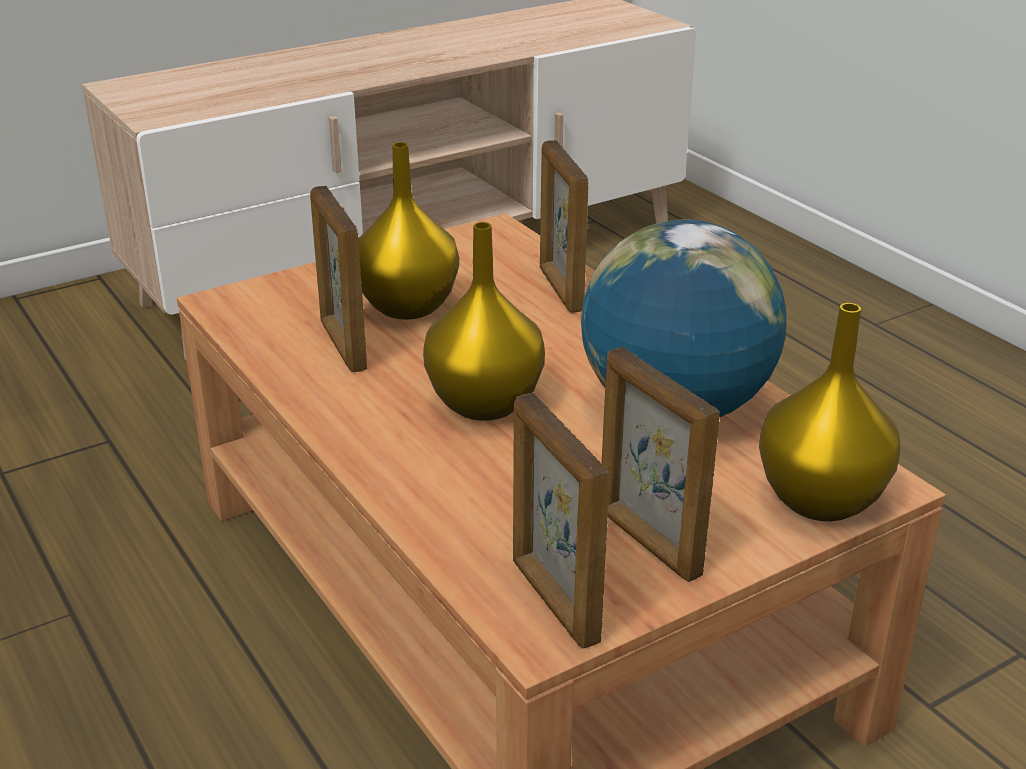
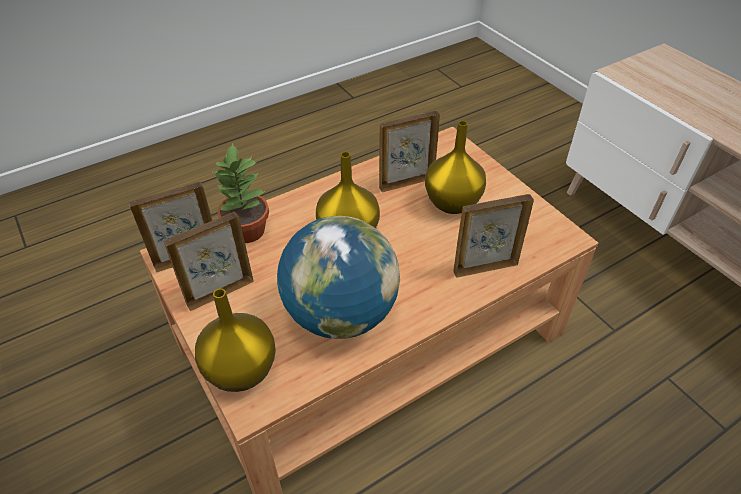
camera: 90 degrees right, 15 degrees up
none -> potted plant [211,142,269,243]

